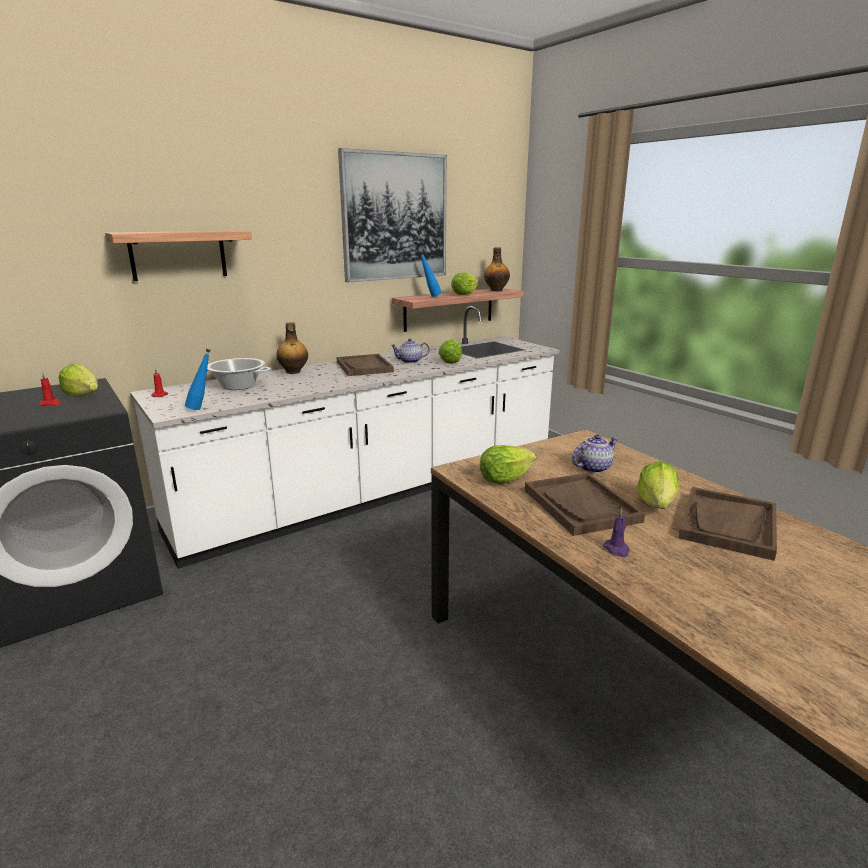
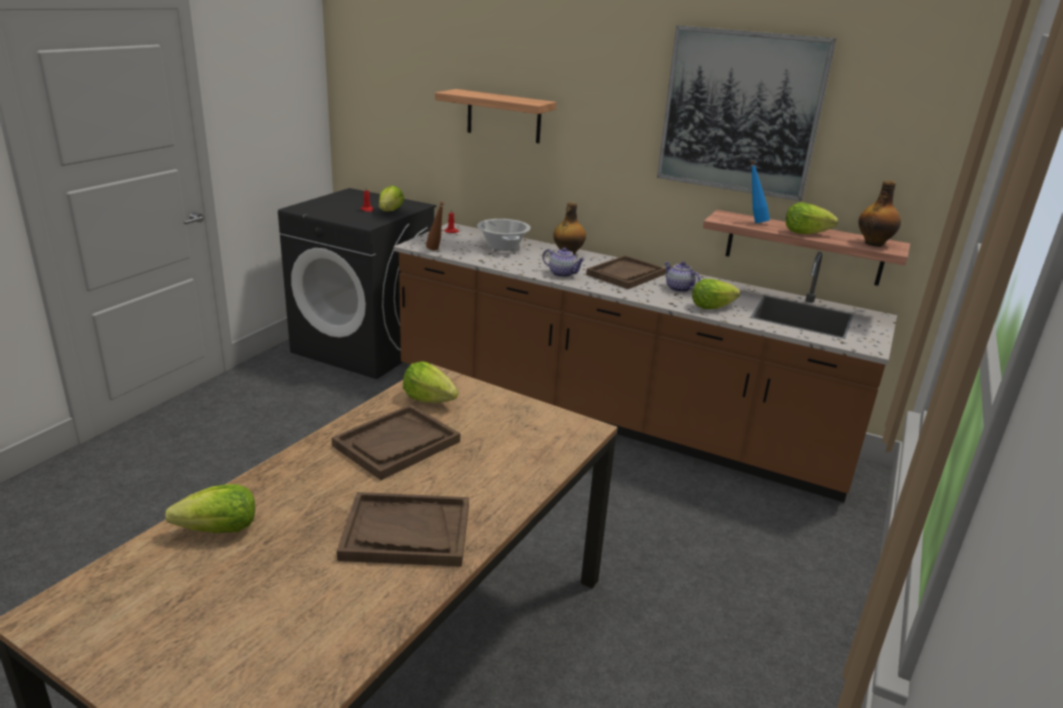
camera: 60 degrees right, 5 degrees up
white counter [130,306,559,569] -> brown counter [393,223,897,502]
blue bottle [185,349,211,410] -> brown bottle [426,201,444,250]
teapot [572,435,618,473] -> teapot moved to [542,247,585,277]
purple candle [603,508,630,557] -> none
lettuce [637,461,679,509] -> lettuce moved to [165,484,255,533]

